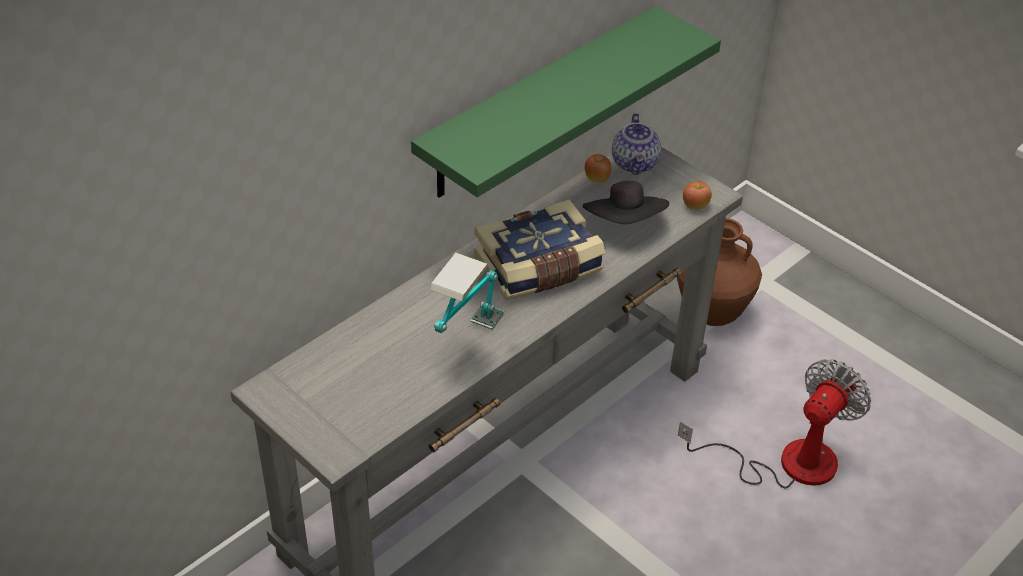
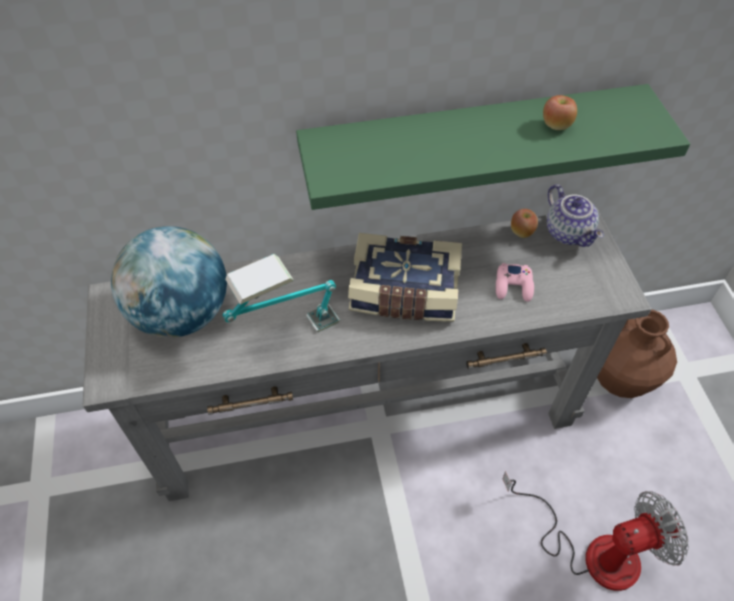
camera: 35 degrees right, 10 degrees up
black hat [583,181,669,224] -> pink game controller [496,263,534,302]
teapot [612,113,661,175] -> teapot turned 60 degrees counterclockwise [547,184,604,247]
apple [683,181,712,210] -> apple moved to [543,95,577,130]
none -> globe [111,226,227,338]

